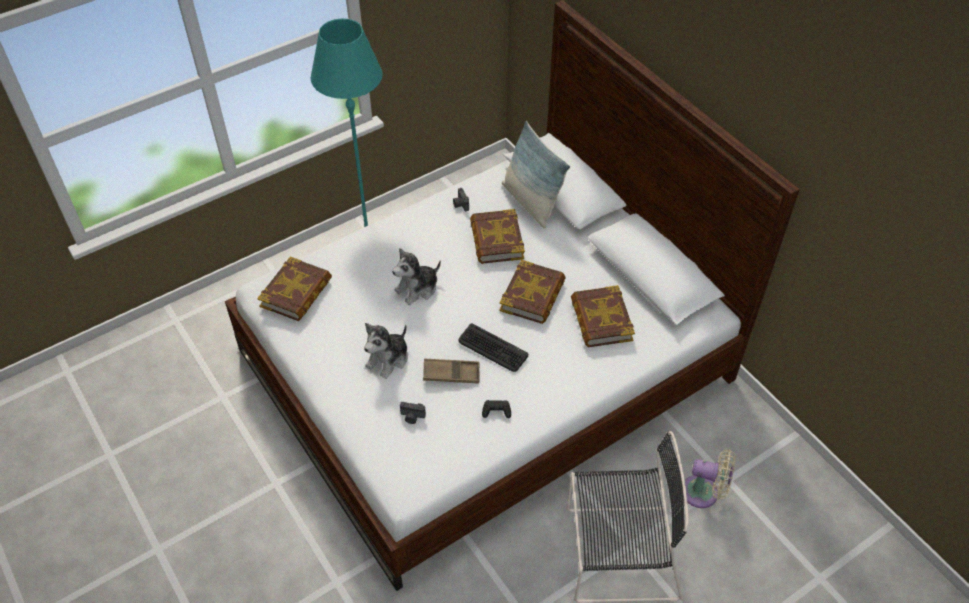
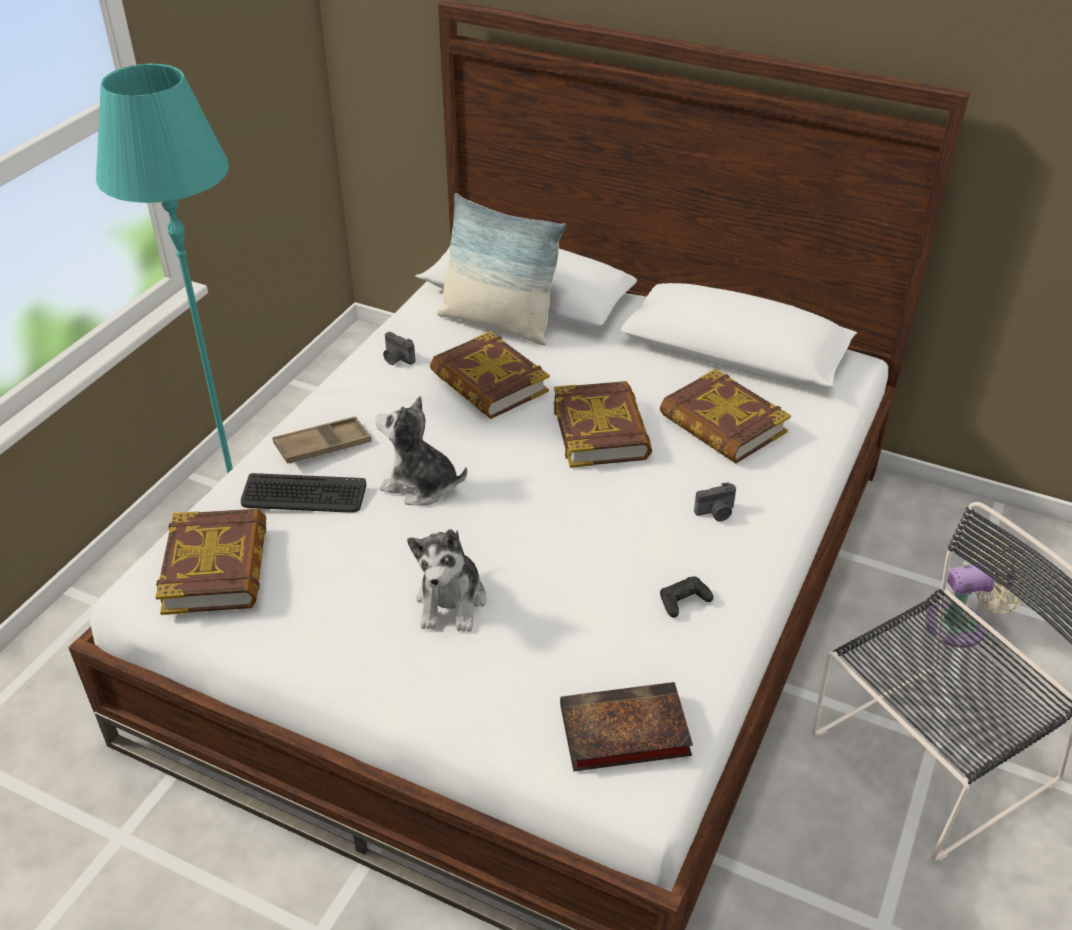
camera: 30 degrees left, 10 degrees down
plush toy [392,248,441,305] -> plush toy turned 90 degrees clockwise [376,396,467,506]
camera [400,402,426,424] -> camera moved to [694,482,736,522]
brown tray [423,358,479,384] -> brown tray moved to [273,416,372,464]
keyboard [458,323,528,372] -> keyboard moved to [241,473,366,513]
none -> book [560,682,693,772]

